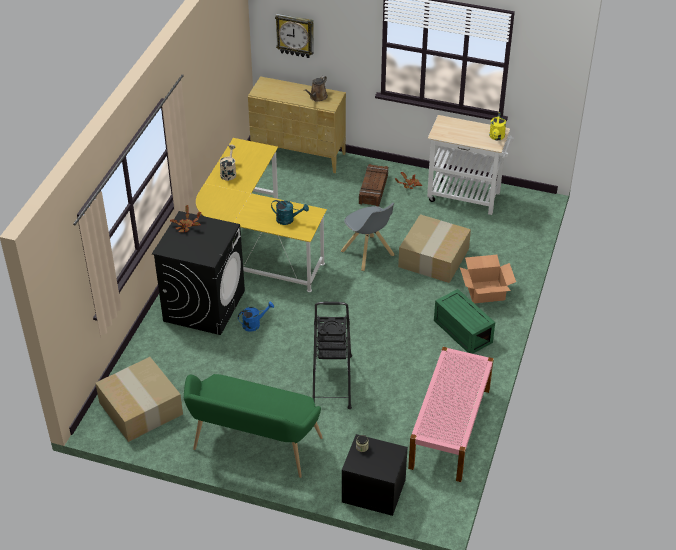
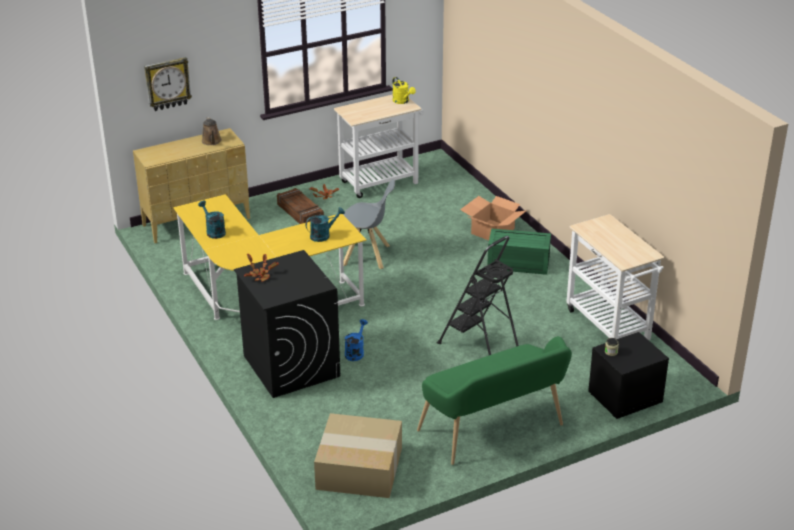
camera: 45 degrees left, 10 degrees down
beige watering can [220,145,236,181] -> turquoise watering can [198,201,226,239]
cardboard box [398,214,471,283] -> none
pink bench [408,347,494,482] -> white cart [566,214,664,340]

